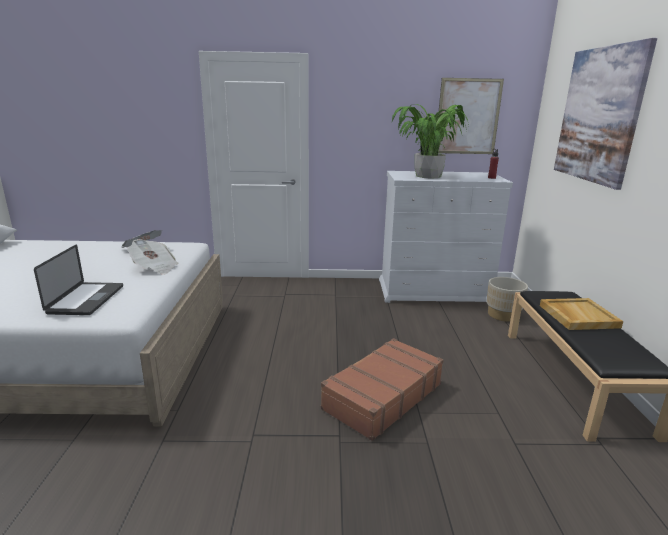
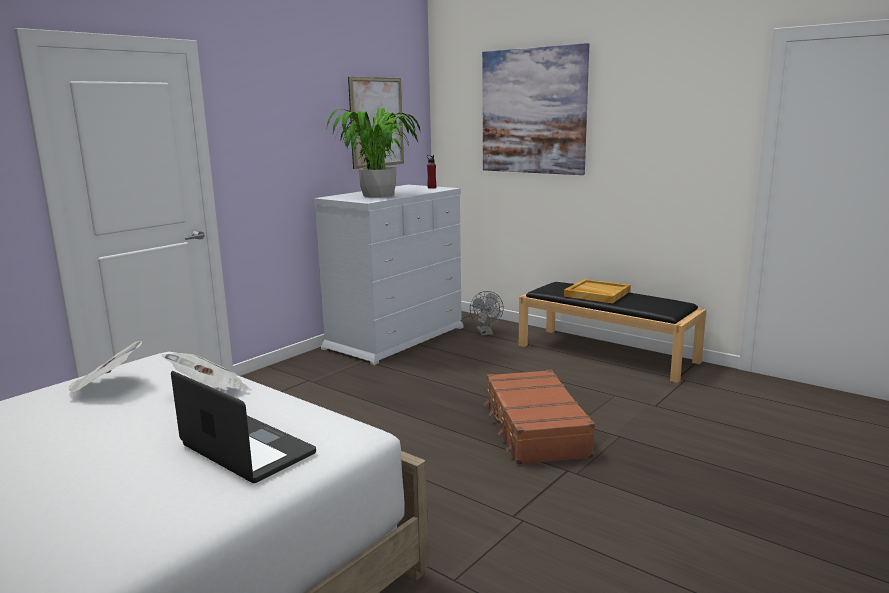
camera: 50 degrees left, 5 degrees down
beige planter [487,277,528,322] -> grey fan [470,291,504,336]

